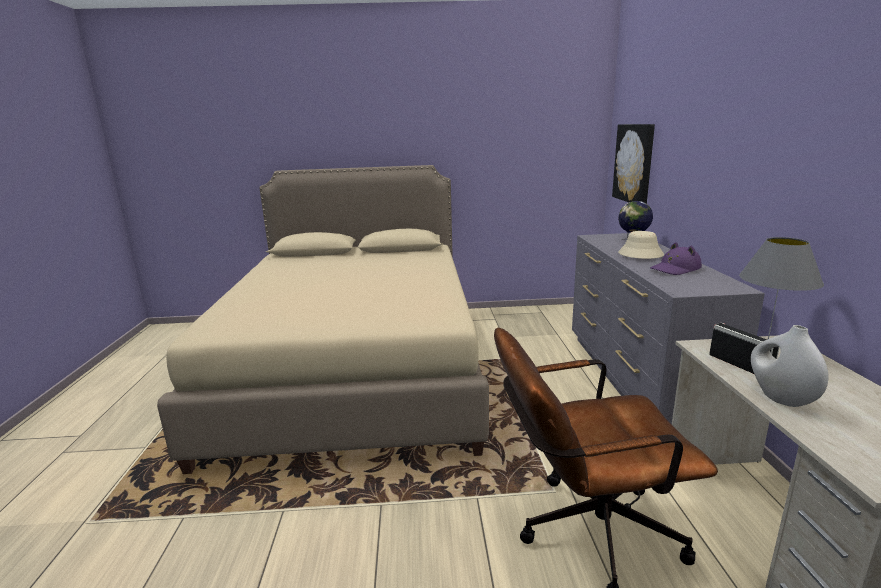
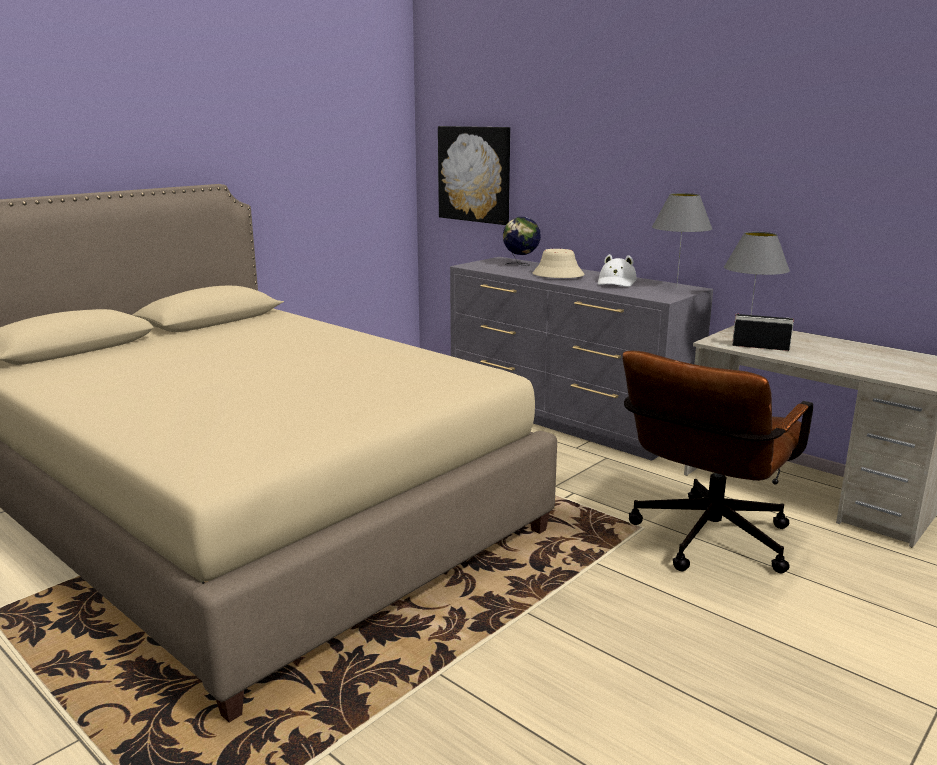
camera: 45 degrees left, 0 degrees up
purple hat [650,242,702,275] -> white hat [598,254,637,287]
white vase [751,325,829,407] -> none
none -> grey table lamp [652,193,712,289]

